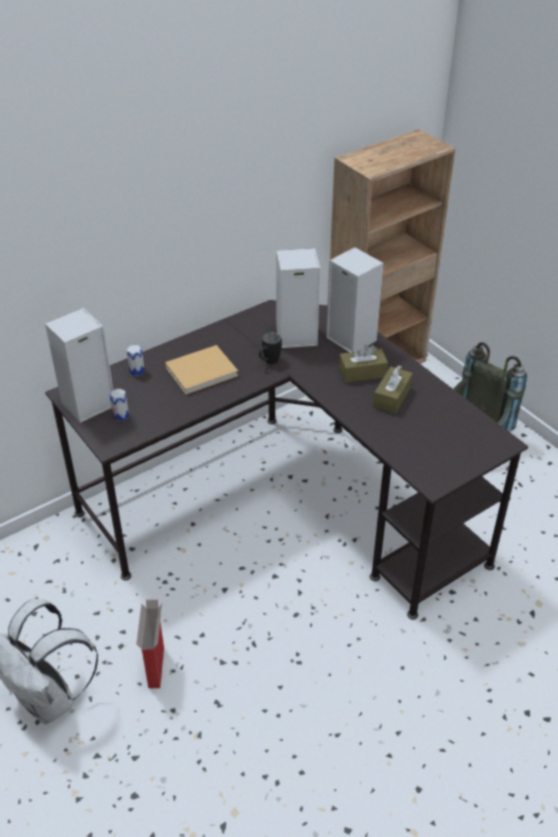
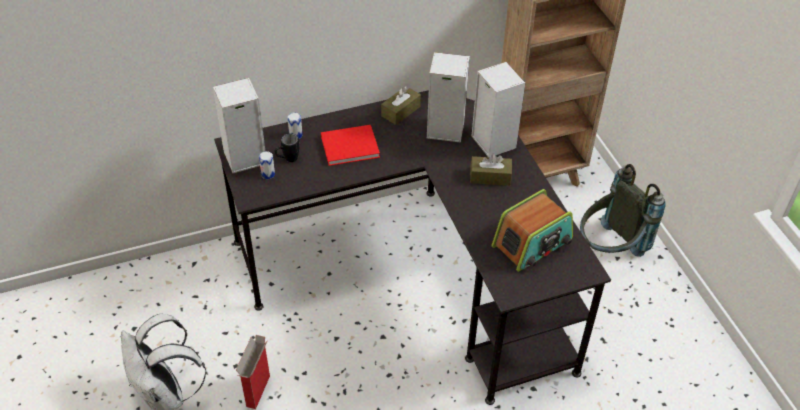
camera: 15 degrees right, 5 degrees up
beige book [165,345,238,394] -> red book [321,125,380,166]
black mug [259,332,282,364] -> black mug moved to [275,133,300,162]
brown tissue box [373,365,413,414] -> brown tissue box moved to [381,86,421,125]
none -> radio [491,189,573,272]

